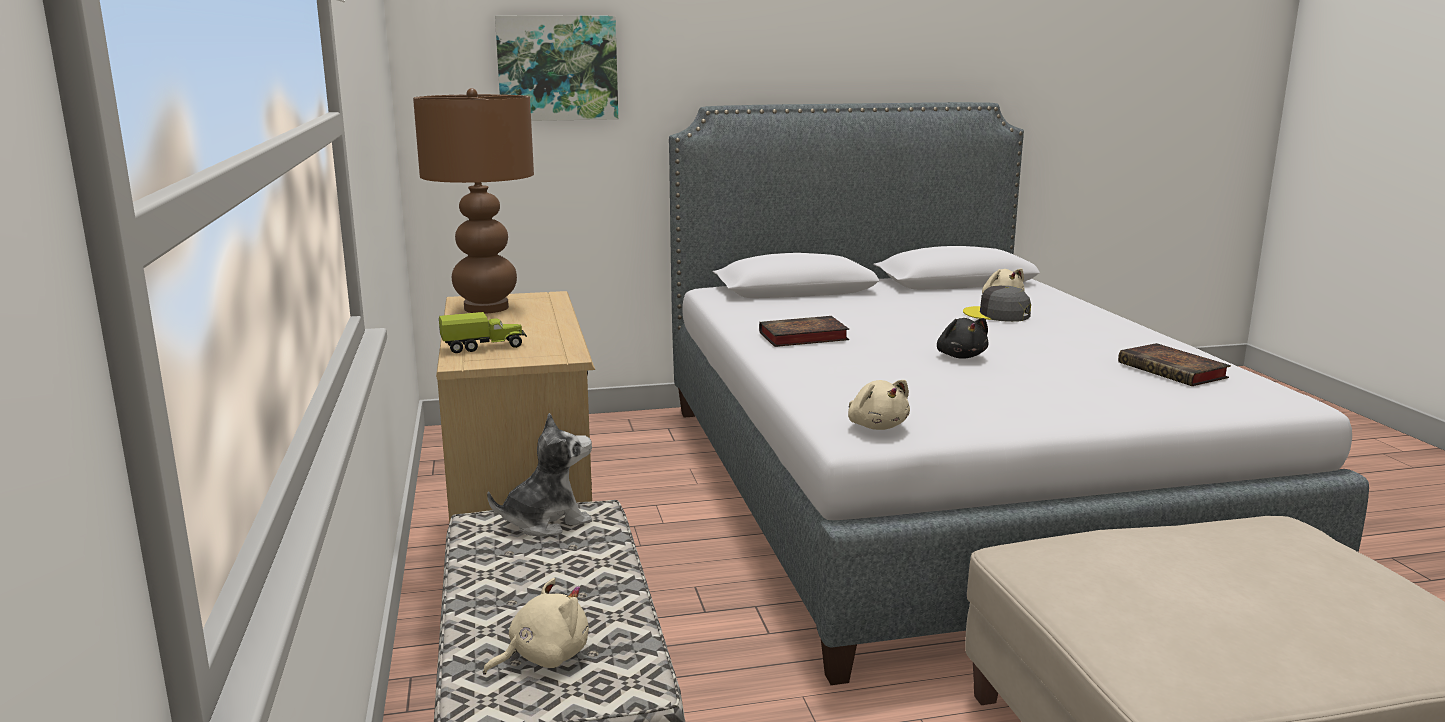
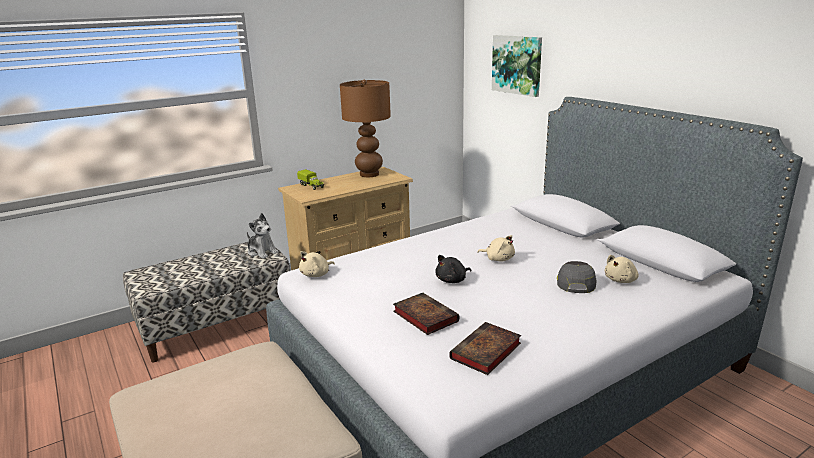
camera: 70 degrees right, 5 degrees up
beige plush toy [483,578,589,675] -> beige plush toy moved to [477,235,515,261]
book [759,316,849,347] -> book moved to [393,293,459,335]

